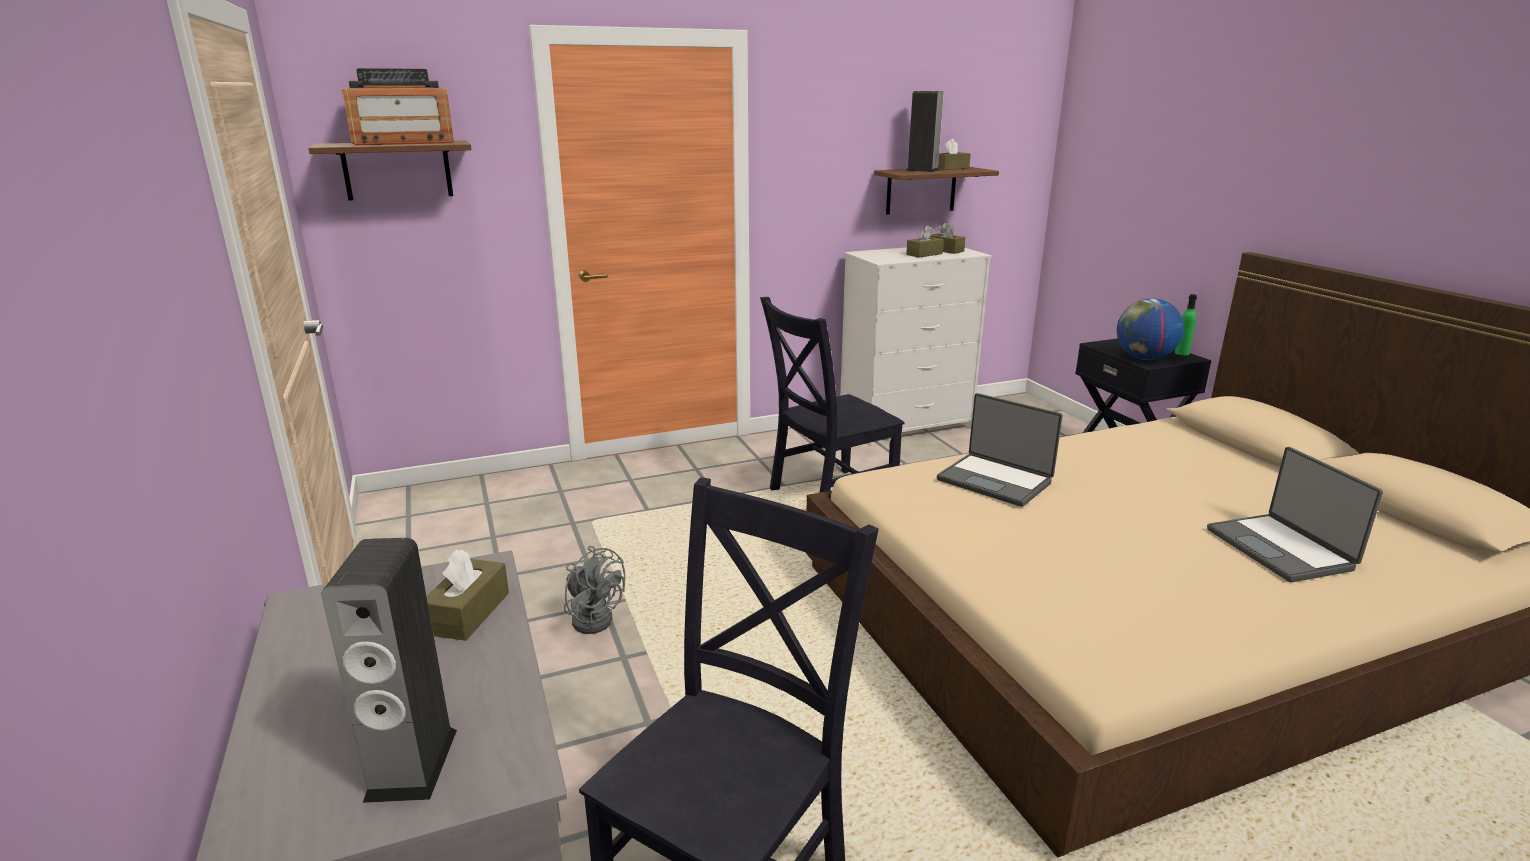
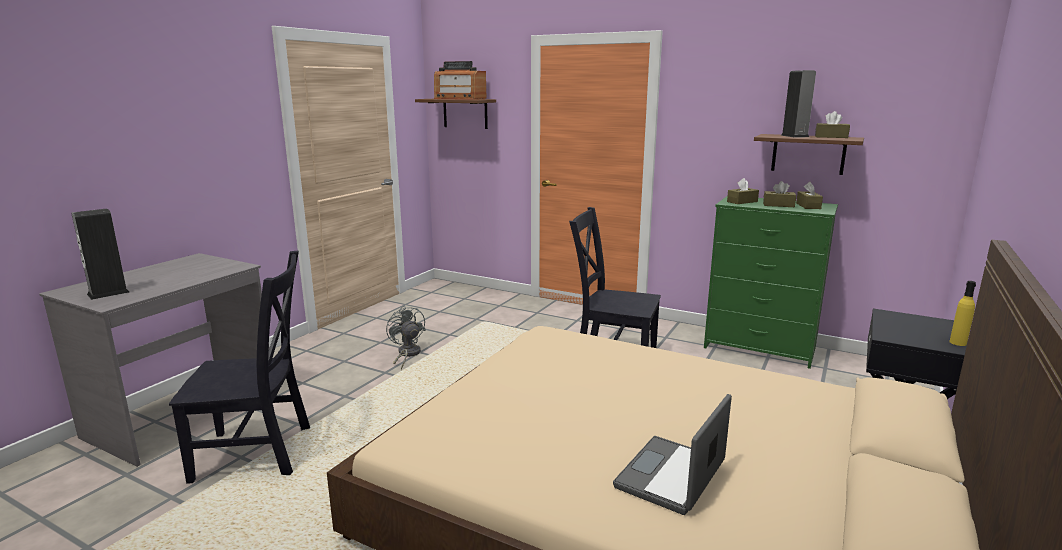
camera: 50 degrees right, 5 degrees down
brown tissue box [427,549,509,641] -> brown tissue box moved to [727,178,759,204]
grey fan [564,546,625,634] -> grey fan turned 150 degrees clockwise [386,305,426,370]
white dresser [840,247,992,446] -> green dresser [704,196,838,369]
laptop [937,393,1063,507] -> none
globe [1117,298,1184,360] -> none
green bottle [1175,294,1197,355] -> yellow bottle [949,281,976,346]

